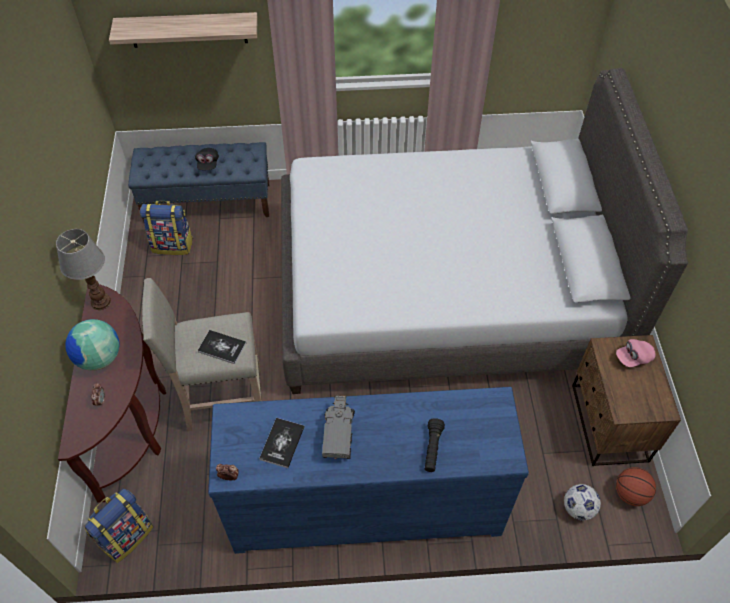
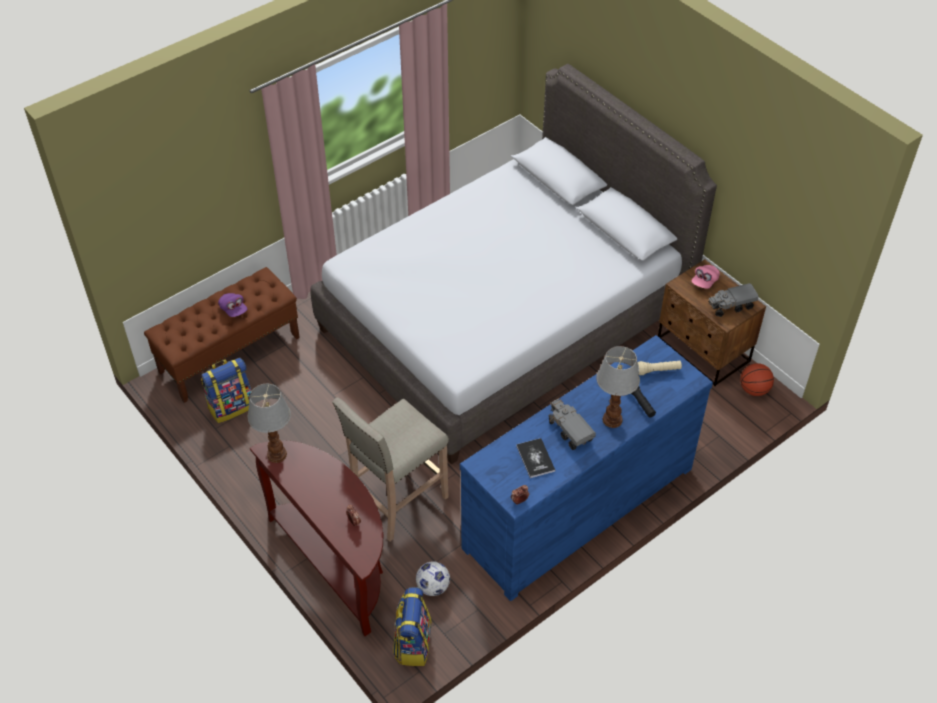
camera: 35 degrees left, 5 degrees down
globe [66,319,120,371] -> none
shelf [109,12,258,48] -> none
blue bench [128,142,269,222] -> brown bench [144,267,300,403]
black cap [195,148,219,170] -> purple cap [218,293,247,317]
book [197,330,246,364] -> none
football [564,484,601,521] -> football moved to [416,561,450,596]
none -> table lamp [596,346,640,428]
none -> beige flashlight [637,360,682,375]
none -> toy truck [708,283,759,317]

